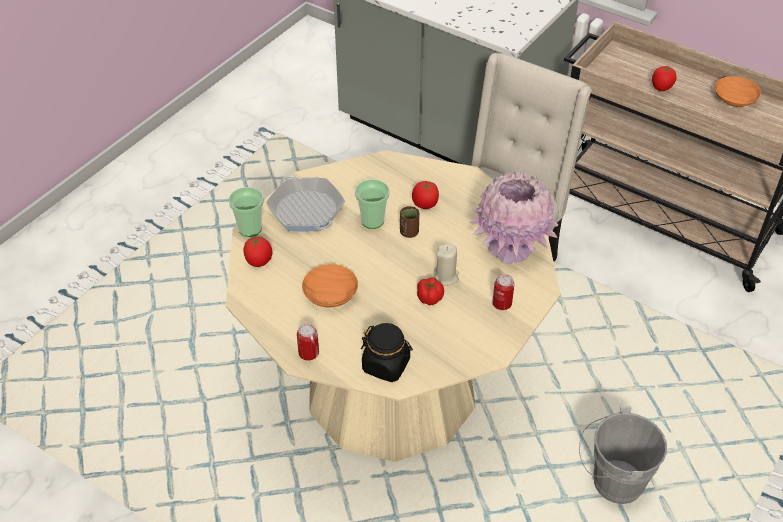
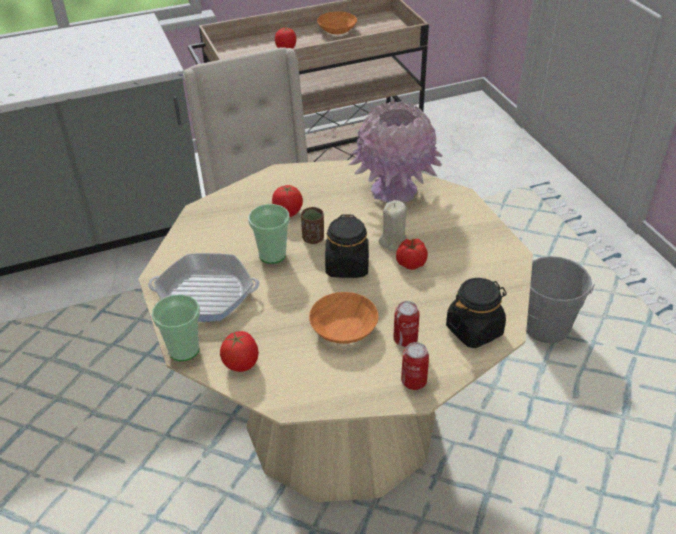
camera: 55 degrees left, 5 degrees down
can [492,274,514,310] -> can moved to [393,301,420,347]
none -> black jar [325,215,369,278]

